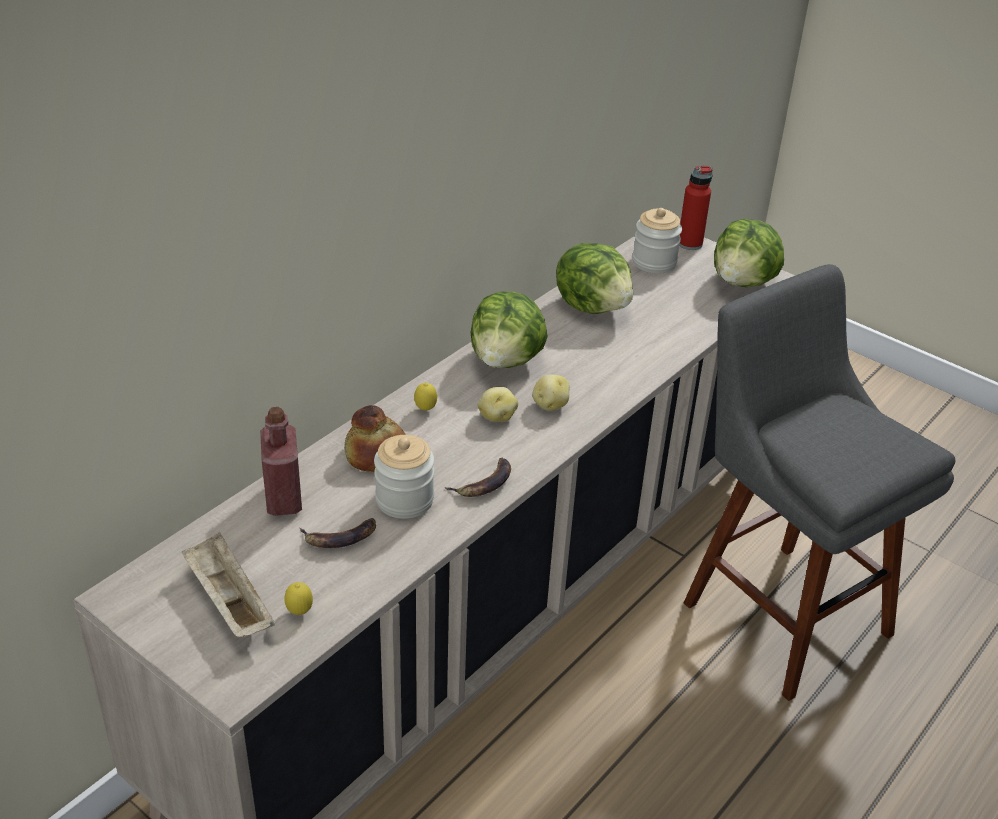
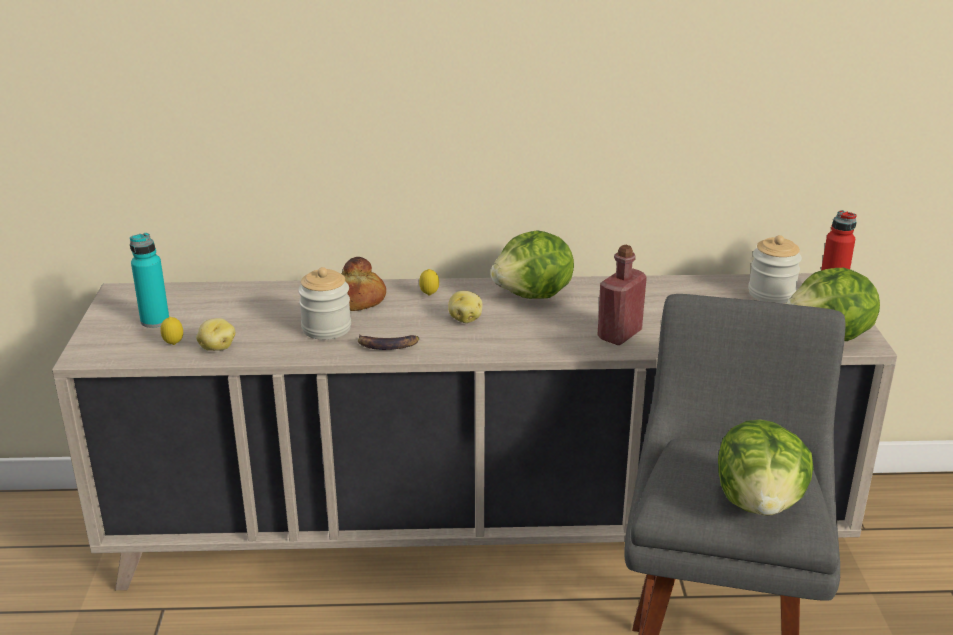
camera: 50 degrees right, 10 degrees down
beige tray [182,532,275,638] -> turquoise bottle [130,233,169,328]
red bottle [260,407,302,516] -> red bottle moved to [598,245,647,345]
banana [300,518,376,548] -> none
potato [532,374,570,411] -> potato moved to [196,318,235,351]
lettuce [556,243,633,314] -> lettuce moved to [718,419,813,516]

